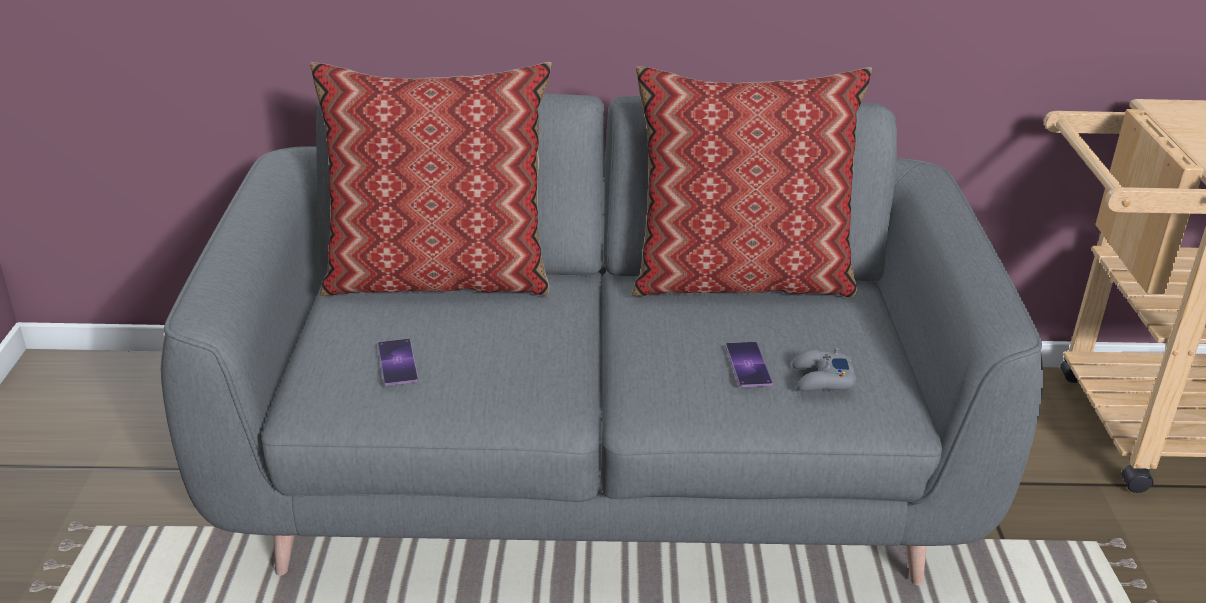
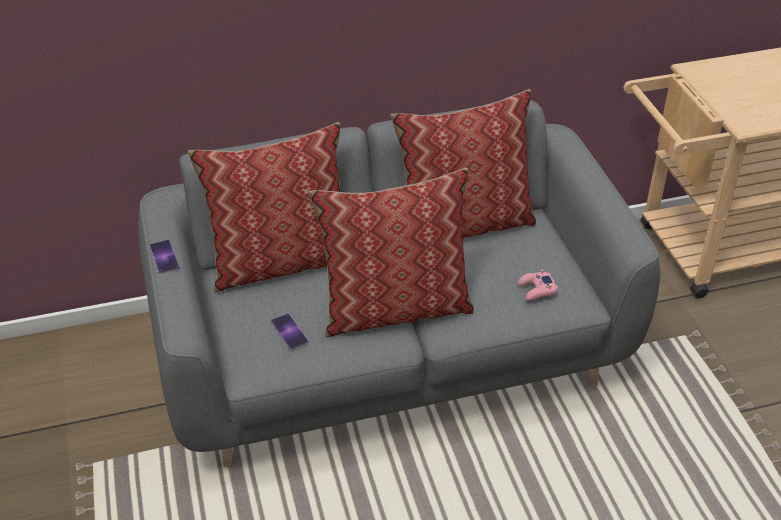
camera: 15 degrees left, 10 degrees up
phone [726,342,773,387] -> phone moved to [150,240,180,273]
grey game controller [792,347,856,391] -> pink game controller [518,270,558,301]
none -> pillow [309,168,474,337]

